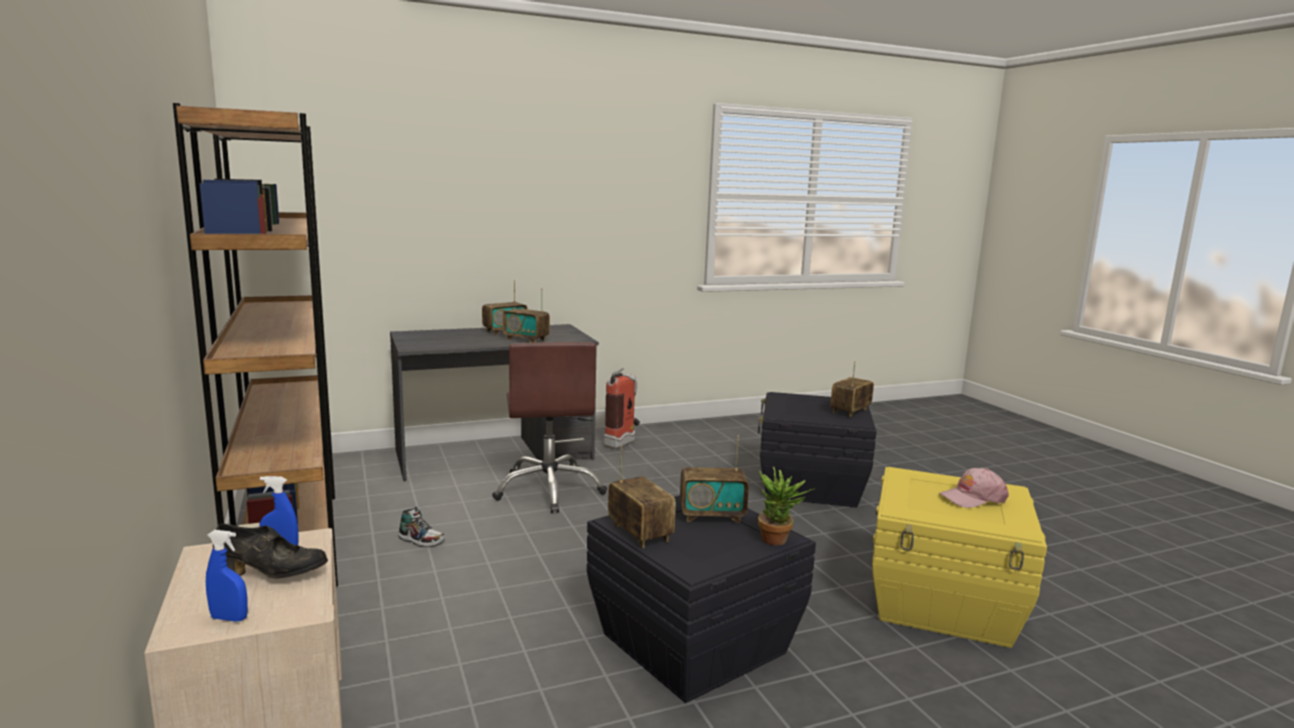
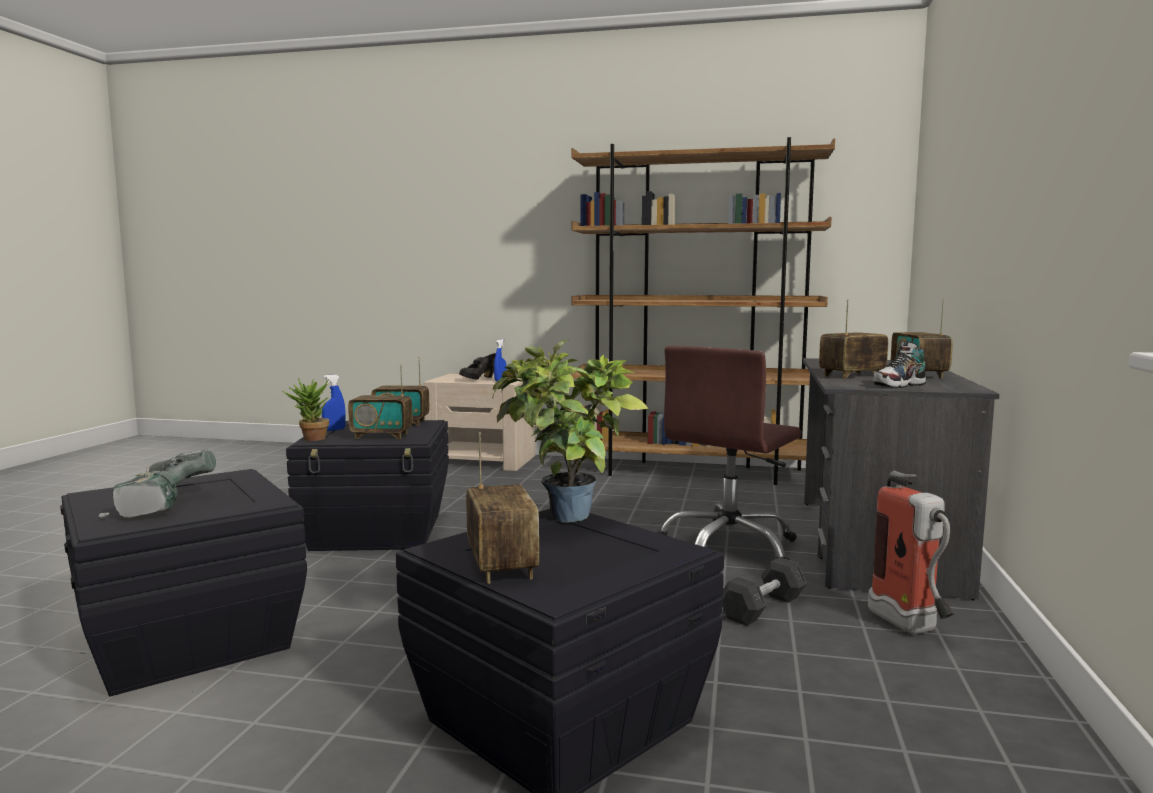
camera: 125 degrees right, 5 degrees down
blue spray bottle [206,530,248,622] -> blue spray bottle moved to [322,374,346,431]
shoe [398,507,444,547] -> shoe moved to [873,341,926,388]
brown office chair [492,342,607,513] -> brown office chair turned 75 degrees counterclockwise [656,346,801,560]
radio [680,435,749,523] -> radio turned 120 degrees counterclockwise [348,365,413,439]
yellow storage box [872,467,1047,648] -> black storage box [60,469,307,697]
pink cap [939,468,1009,508] -> power drill [99,450,216,519]
none -> potted plant [492,340,648,523]
none -> grey dumbbell [720,558,807,626]

